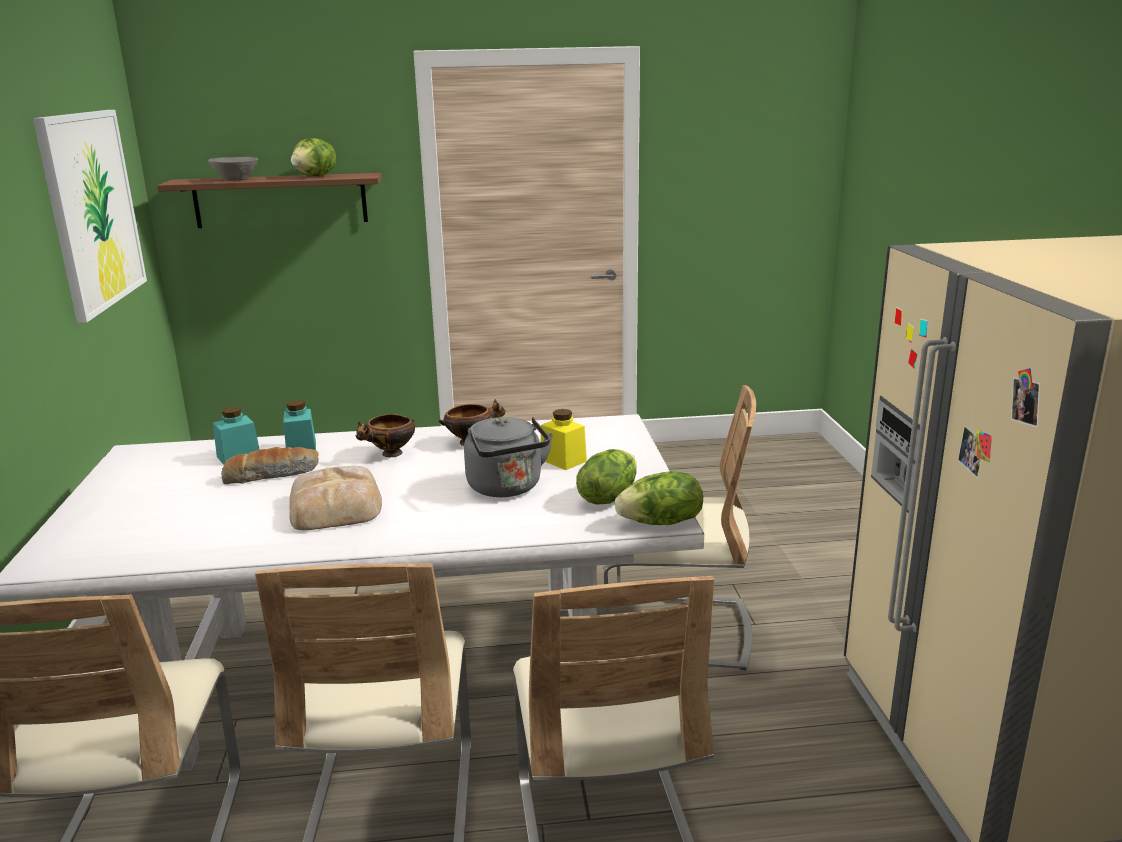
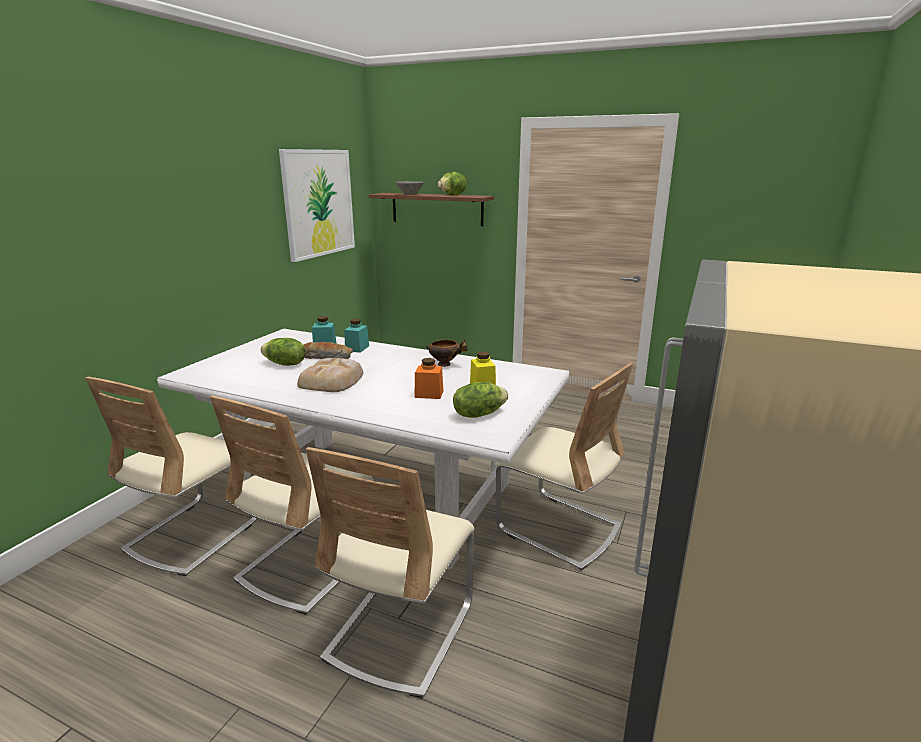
camera: 30 degrees right, 0 degrees up
bowl [356,414,415,457] -> none
grey kettle [464,417,553,497] -> orange jar [414,358,443,399]
lettuce [615,471,703,525] -> lettuce moved to [261,338,306,366]

